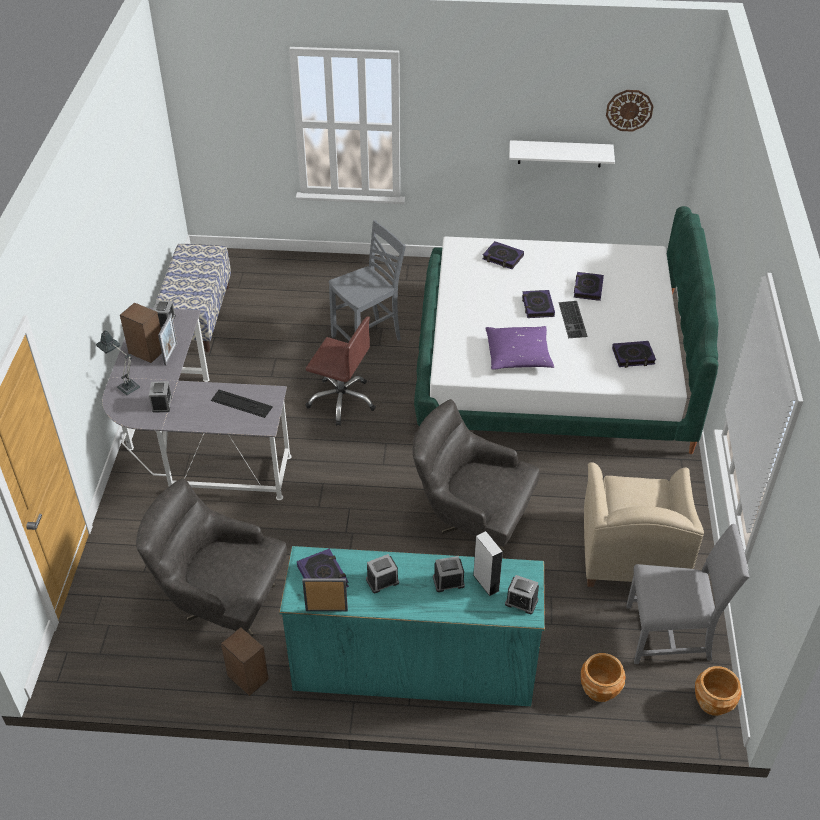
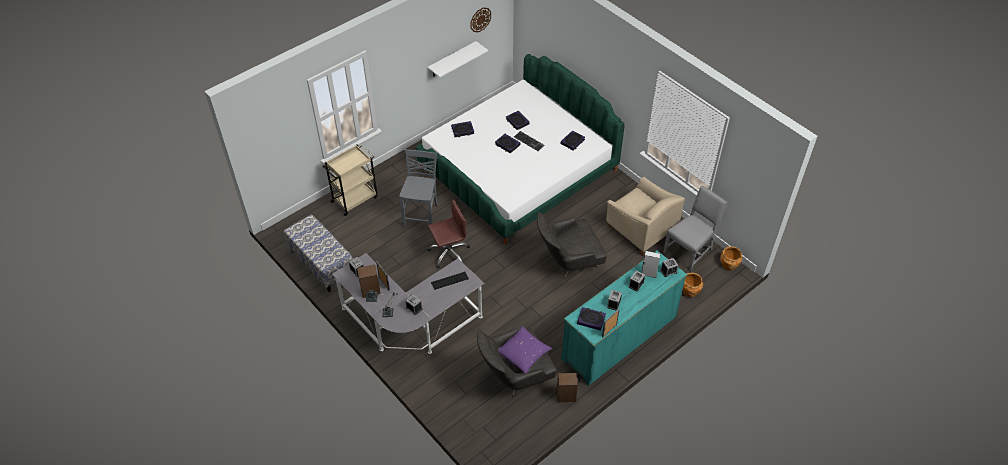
camera: 45 degrees left, 5 degrees up
purple pillow [485,326,554,370] -> purple pillow moved to [498,326,552,374]
none -> beige cart [323,144,378,216]

